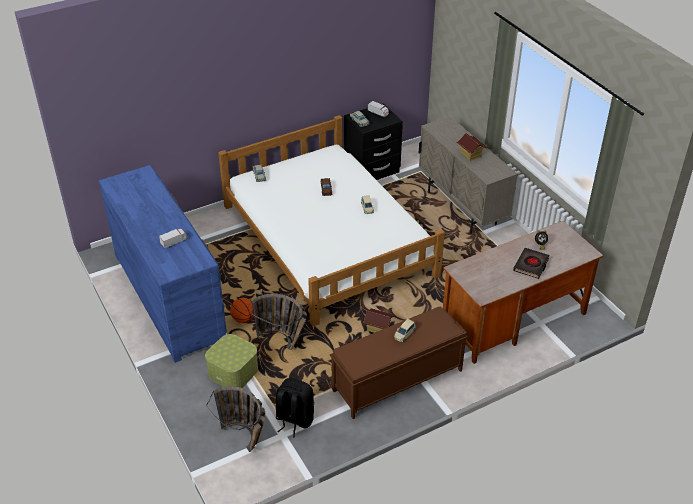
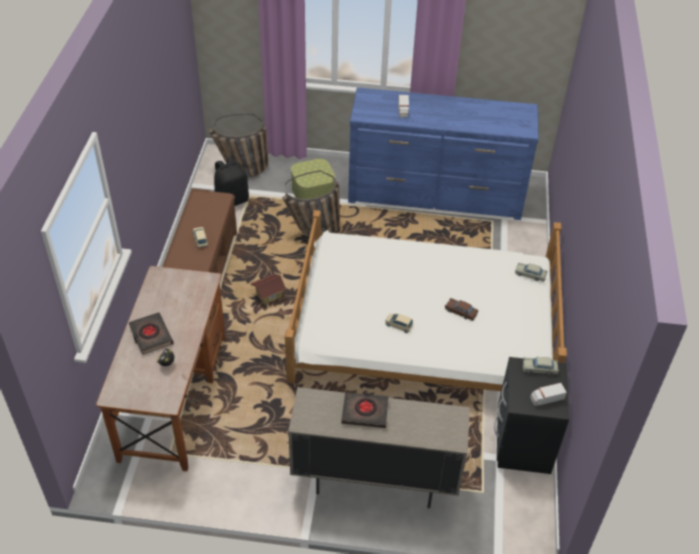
camera: 125 degrees right, 5 degrees up
basketball [230,298,254,323] -> none
toy house [457,133,487,161] -> black book [341,392,389,428]

